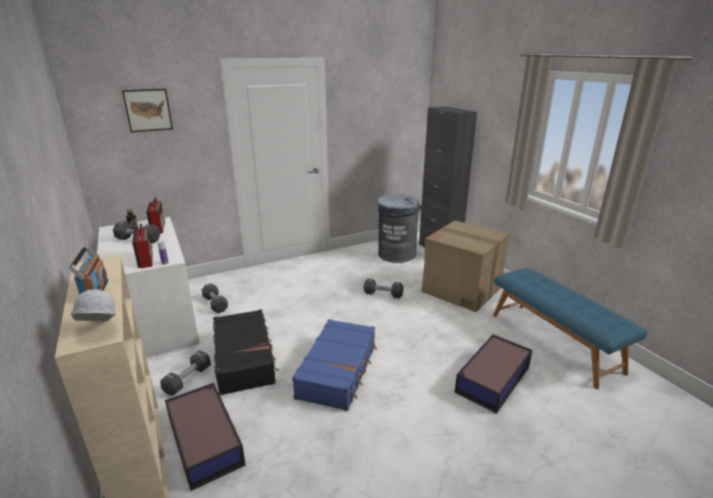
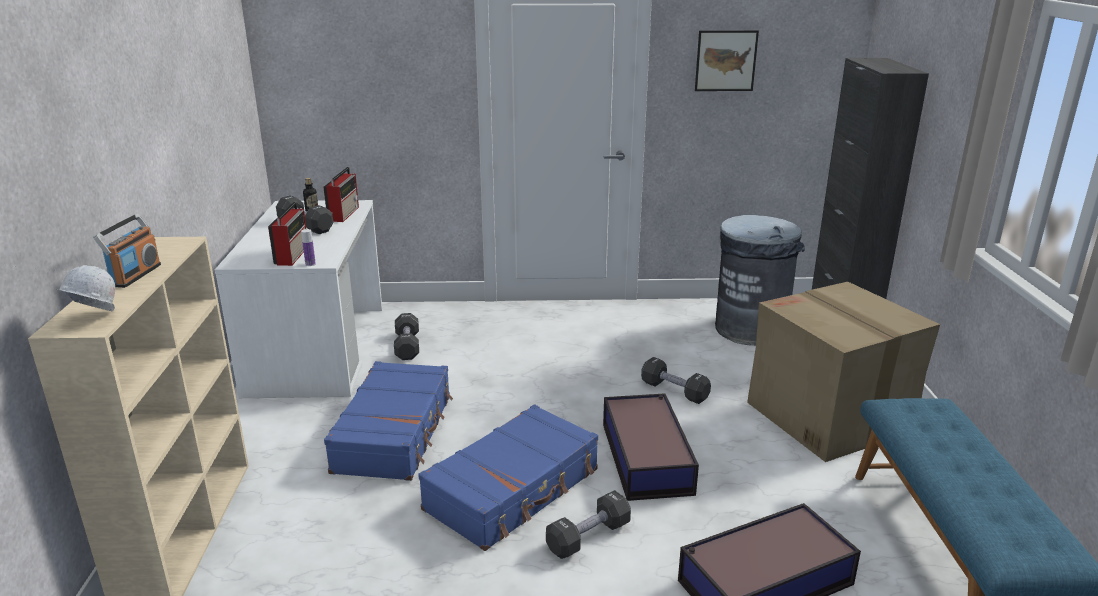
camera: 25 degrees right, 0 degrees up
picture [122,89,173,132] -> picture moved to [695,30,759,91]
black dumbbell [160,350,211,396] -> black dumbbell moved to [546,490,631,559]
storage box [165,383,246,491] -> storage box moved to [603,393,699,501]
black suitcase [213,309,279,395] -> blue suitcase [324,361,453,481]

